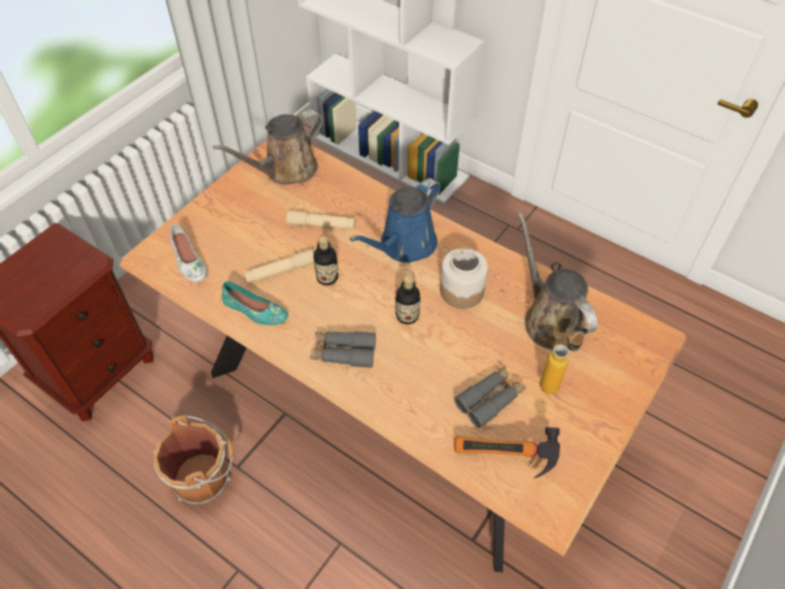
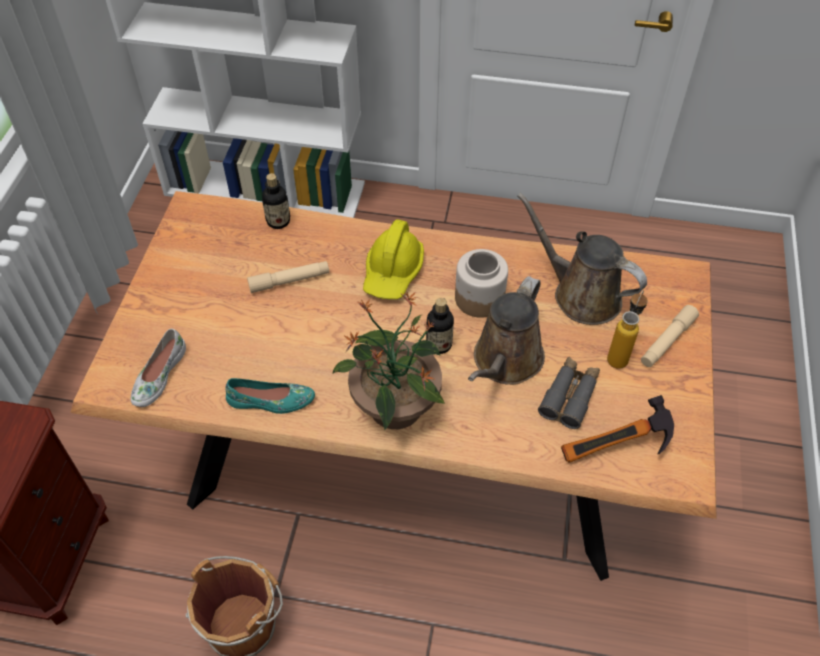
camera: 25 degrees left, 0 degrees up
white shoe [170,223,207,282] -> white shoe turned 75 degrees clockwise [131,329,186,407]
brown watering can [213,110,322,185] -> brown watering can moved to [468,276,545,385]
beige flashlight [244,249,314,283] -> beige flashlight moved to [641,305,699,367]
grey binoculars [310,331,376,368] -> potted plant [332,292,445,430]
bottle [313,236,338,285] -> bottle moved to [262,173,290,229]
blue watering can [350,178,440,263] -> yellow hard hat [363,219,424,299]

